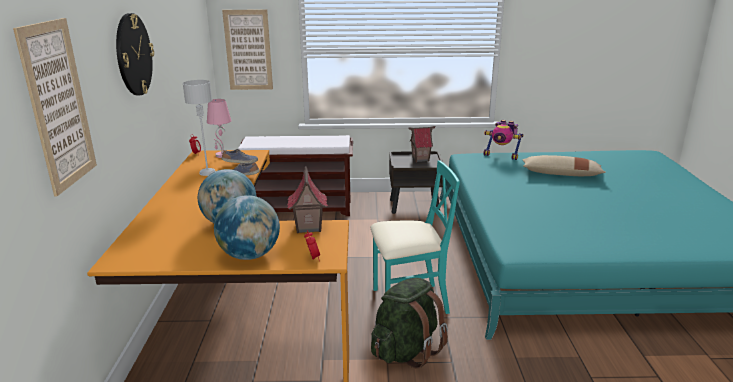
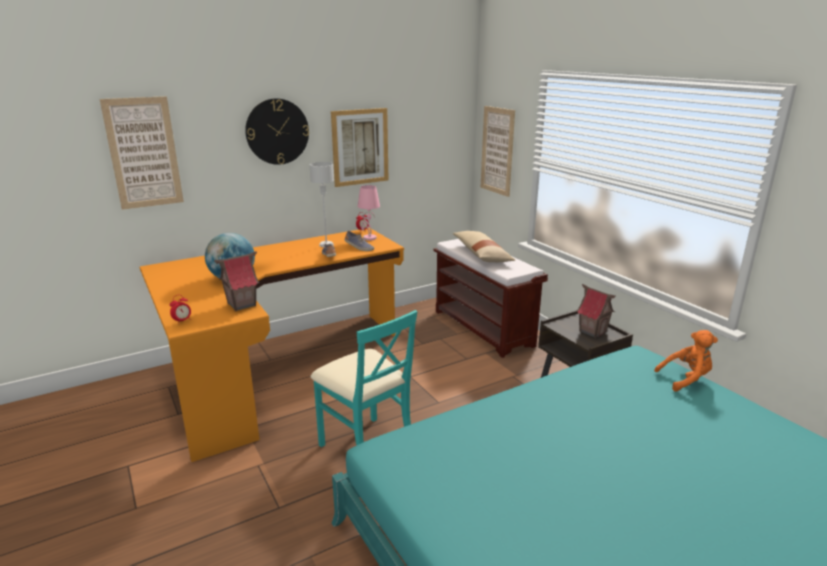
camera: 60 degrees right, 0 degrees up
globe [214,195,280,260] -> none
green backpack [371,278,448,369] -> none
toy robot [483,120,524,160] -> orange plush toy [654,330,718,392]
beige pillow [523,155,606,176] -> beige pillow moved to [453,231,515,262]
none -> picture [331,108,388,187]

